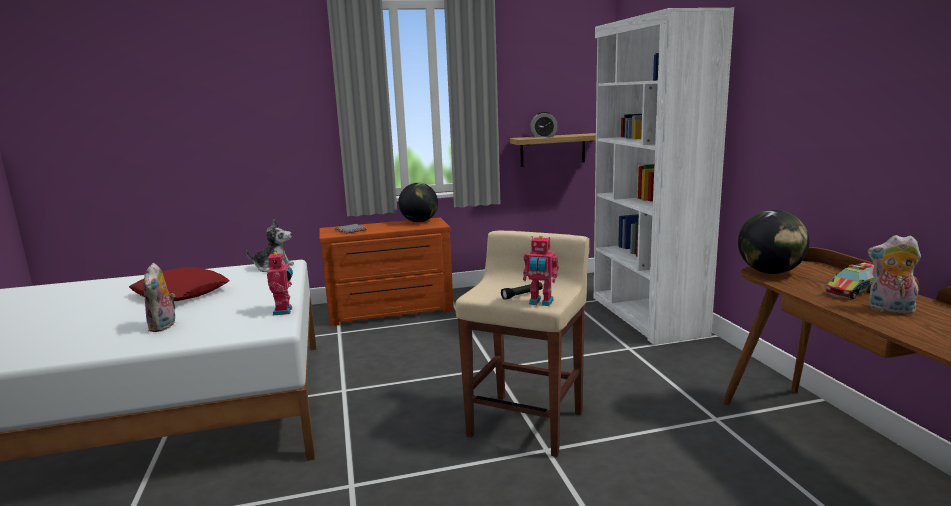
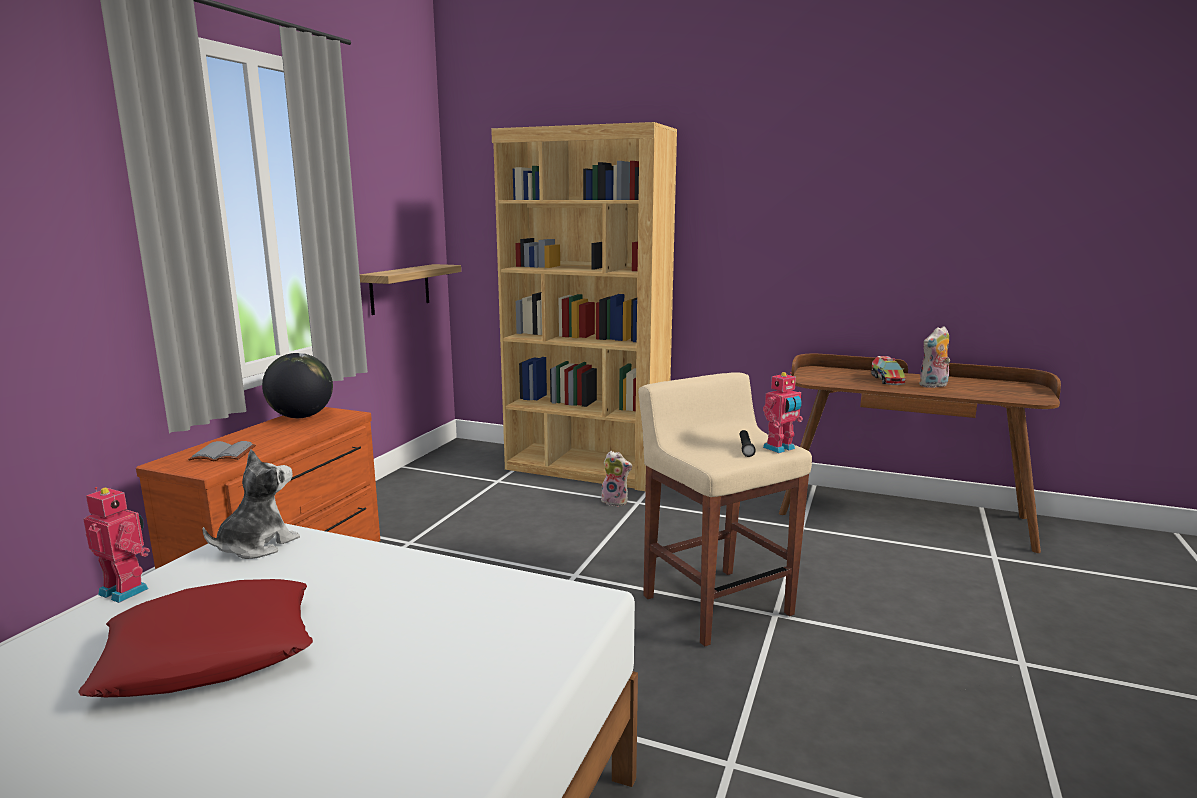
camera: 55 degrees left, 0 degrees up
plush toy [143,263,175,332] -> plush toy moved to [601,451,632,507]
toy robot [267,251,293,315] -> toy robot moved to [83,487,150,603]
alarm clock [530,112,558,137] -> none
white bookcase [594,8,734,345] -> brown bookcase [491,122,677,491]
globe [738,210,809,274] -> none

